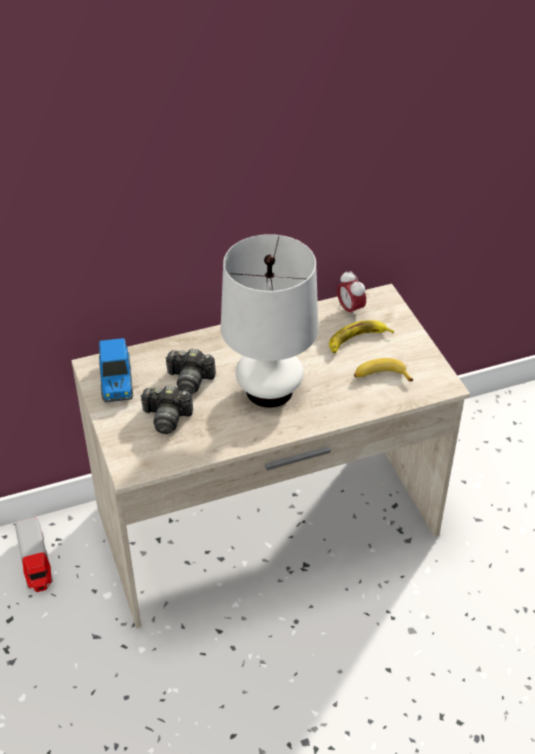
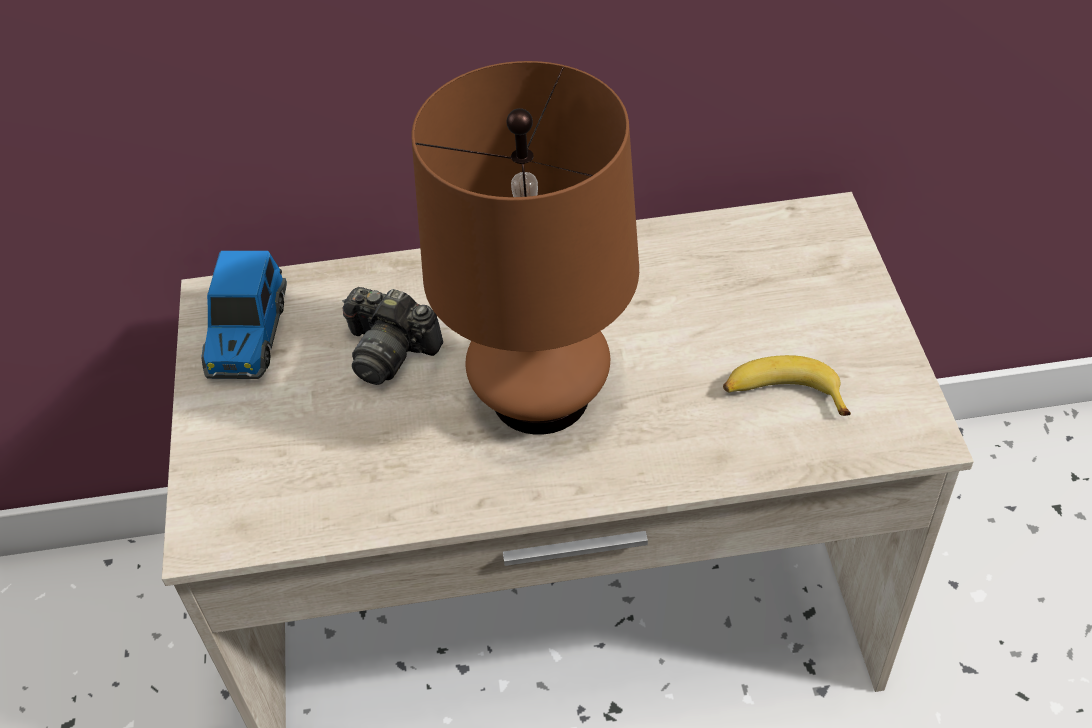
camera: 15 degrees right, 5 degrees up
toy truck [15,517,53,592] -> none
camera [140,385,193,434] -> none
white table lamp [221,234,319,408] -> brown table lamp [412,61,639,435]
banana [329,320,394,353] -> none
alarm clock [337,271,366,318] -> none

